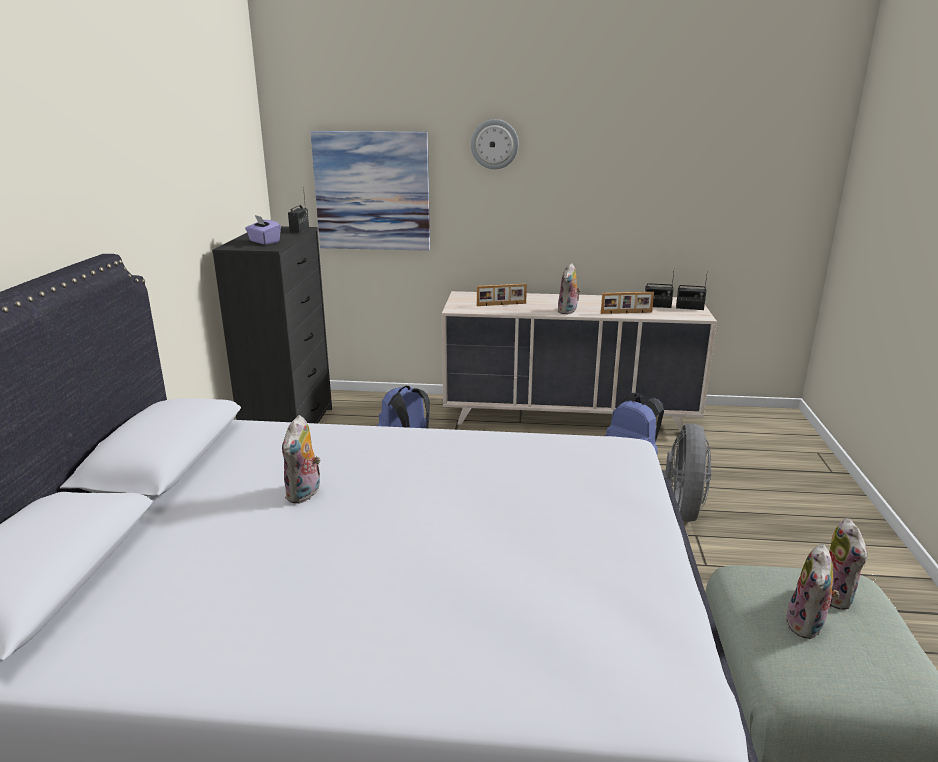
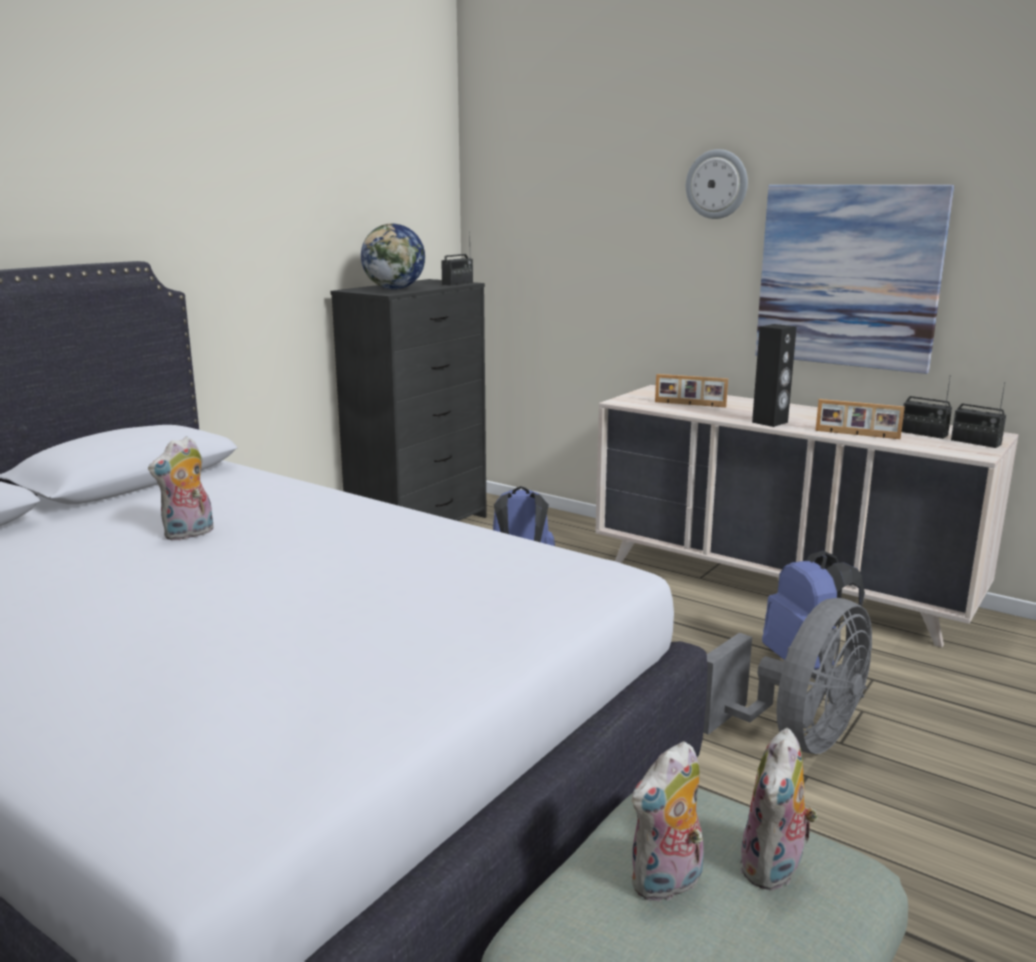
camera: 30 degrees right, 5 degrees down
purple tissue box [245,215,281,245] -> globe [361,224,425,289]
picture [311,131,430,251] -> picture moved to [755,185,954,374]
plush toy [558,263,581,315] -> black speaker [752,324,797,427]

